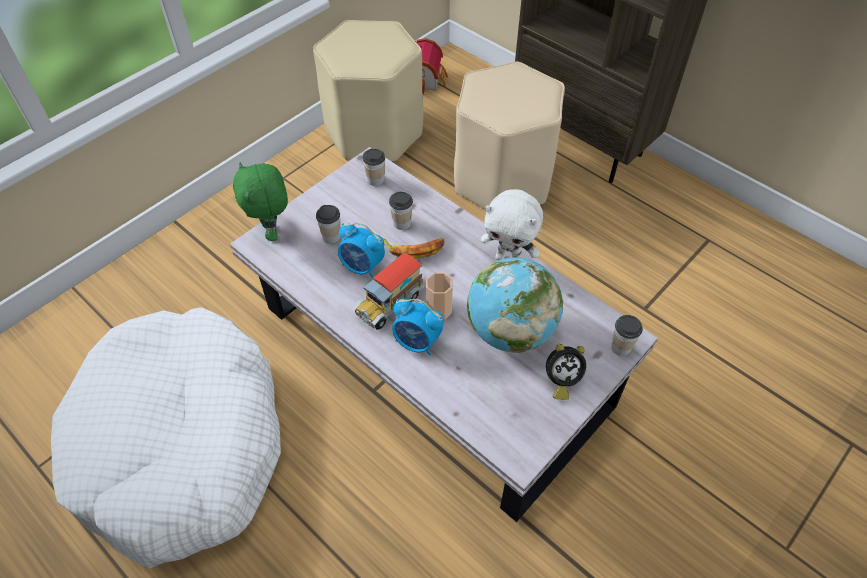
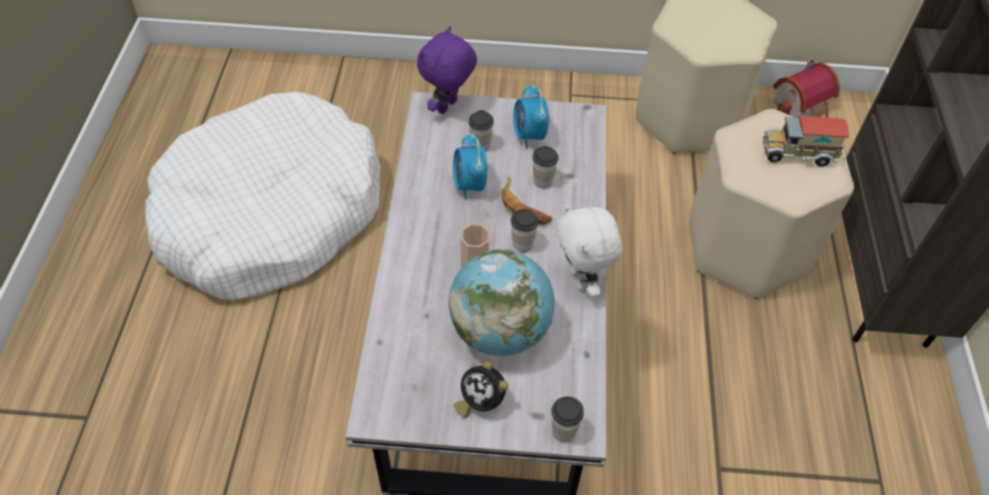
camera: 50 degrees right, 0 degrees up
green plush toy [233,162,288,241] -> purple plush toy [417,26,477,114]
toy truck [352,253,425,330] -> toy truck moved to [763,116,849,167]
cup [363,148,385,186] -> cup moved to [511,209,539,252]
alarm clock [392,299,444,355] -> alarm clock moved to [513,84,549,149]

